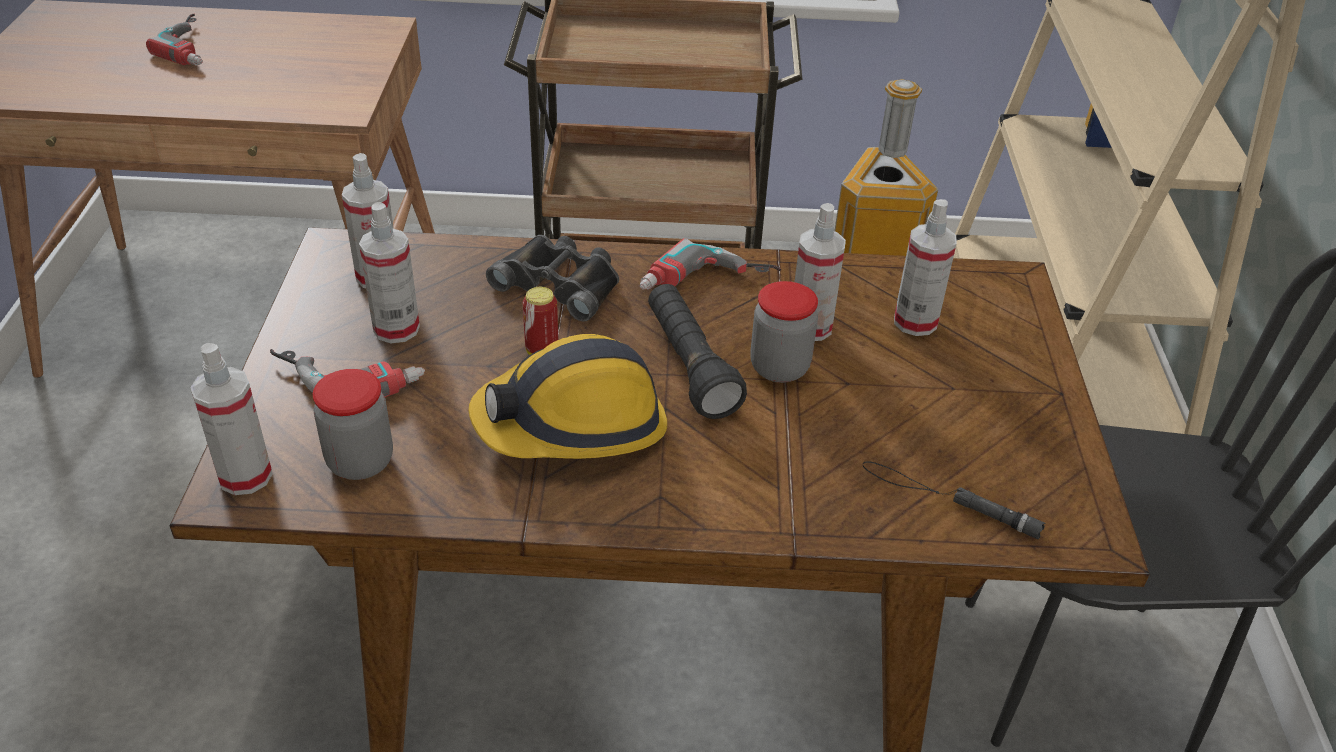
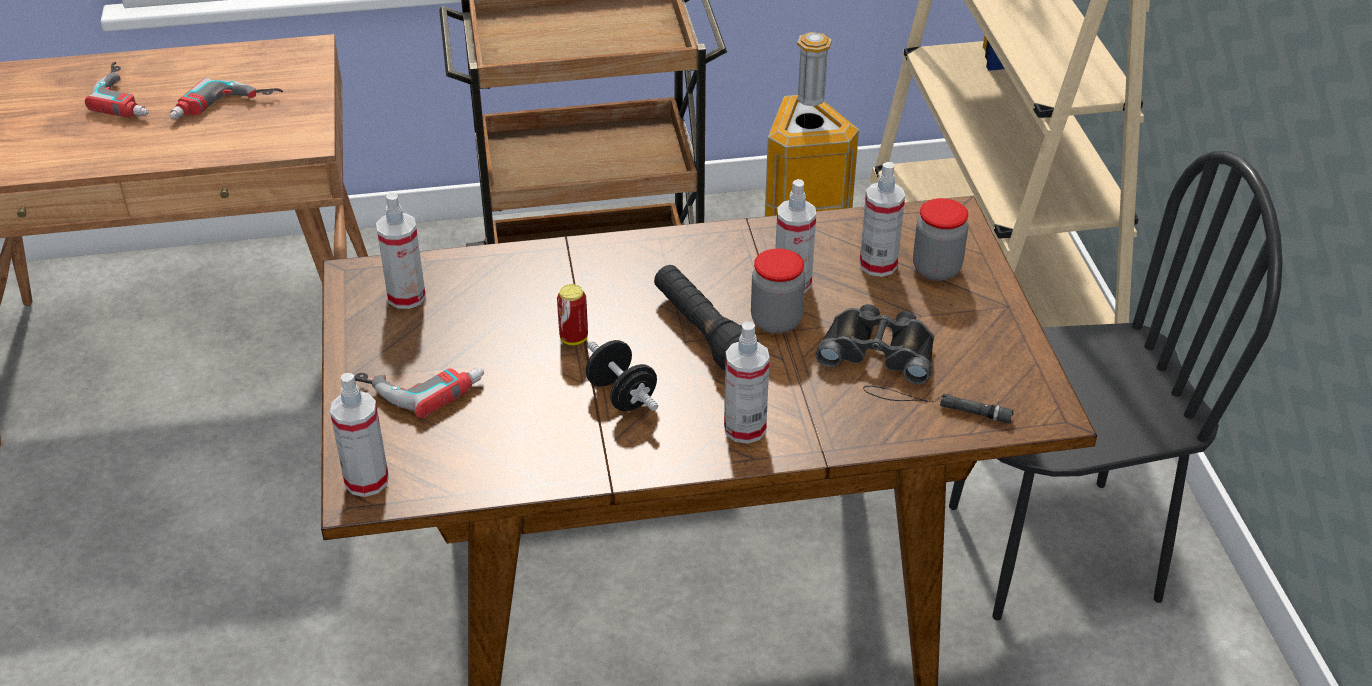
camera: 10 degrees left, 0 degrees up
jar [313,369,393,480] -> jar moved to [913,198,968,281]
spray bottle [359,202,420,343] -> spray bottle moved to [724,321,770,444]
hard hat [469,334,667,459] -> black dumbbell [586,340,658,411]
black binoculars [486,235,619,322] -> black binoculars moved to [815,304,934,384]
power drill [640,238,781,290] -> power drill moved to [170,77,283,119]

